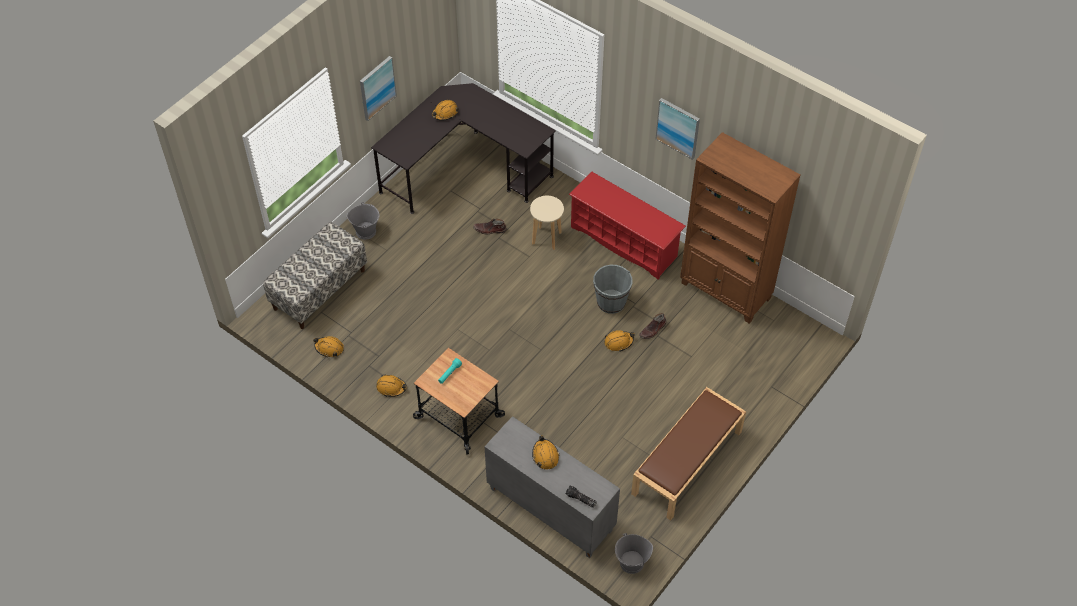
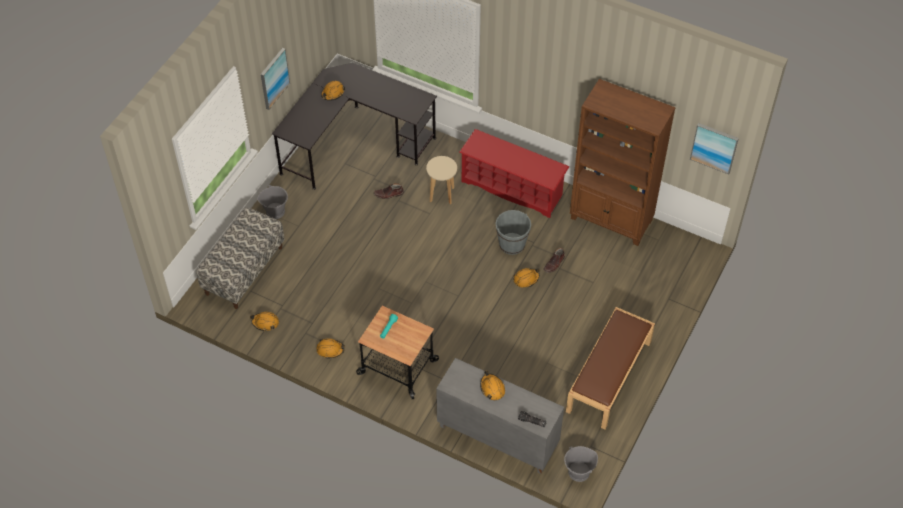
camera: 10 degrees left, 0 degrees up
picture [655,98,700,160] -> picture moved to [690,123,739,175]

